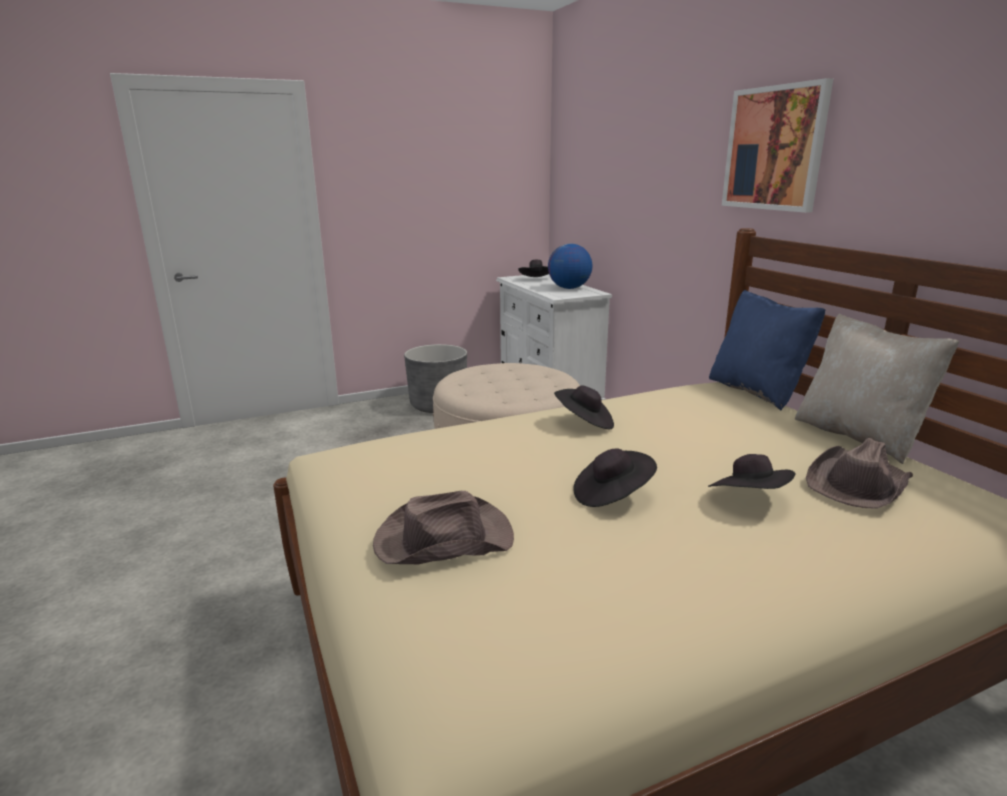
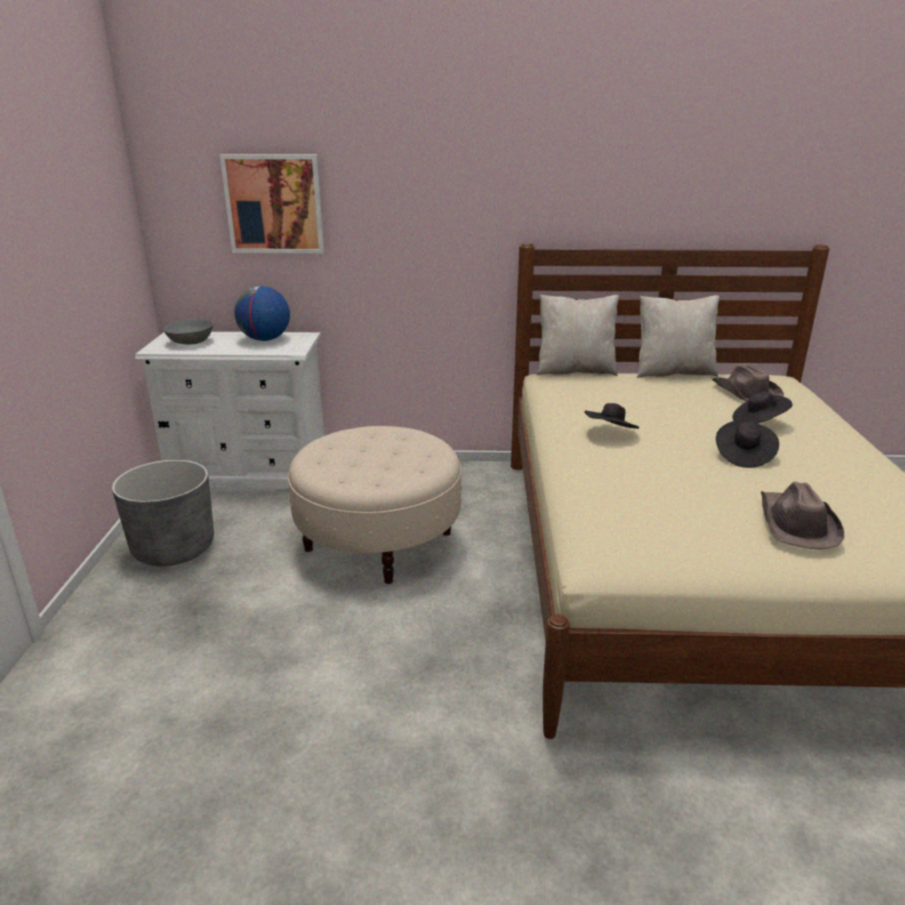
camera: 65 degrees left, 5 degrees up
black hat [518,260,549,277] -> grey bowl [163,319,214,344]
blue pillow [709,290,825,411] -> beige pillow [536,294,619,376]
picture [722,78,833,213] -> picture moved to [220,154,324,253]

